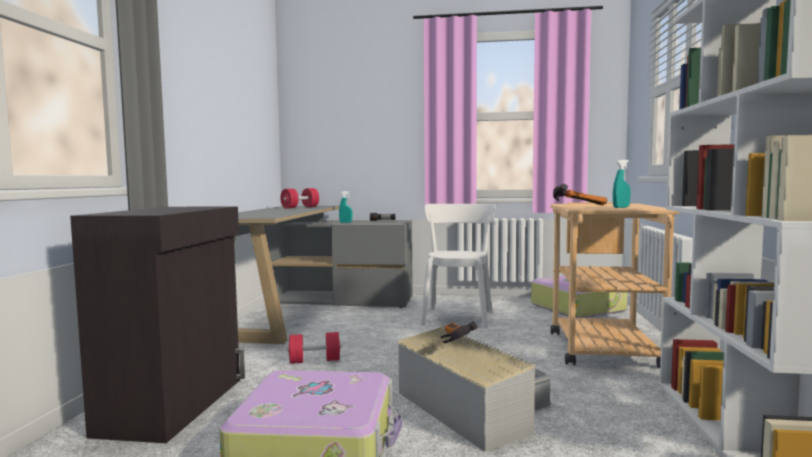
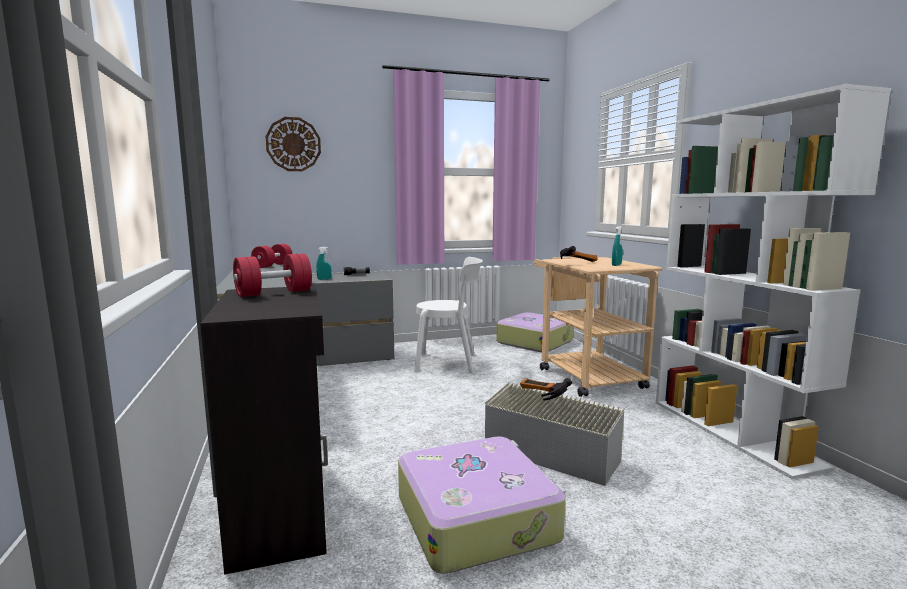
camera: 25 degrees left, 5 degrees up
red dumbbell [288,332,341,364] -> red dumbbell moved to [233,253,312,297]
white chair [420,204,496,329] -> white chair turned 105 degrees clockwise [414,257,483,374]
none -> wall clock [265,117,321,171]

